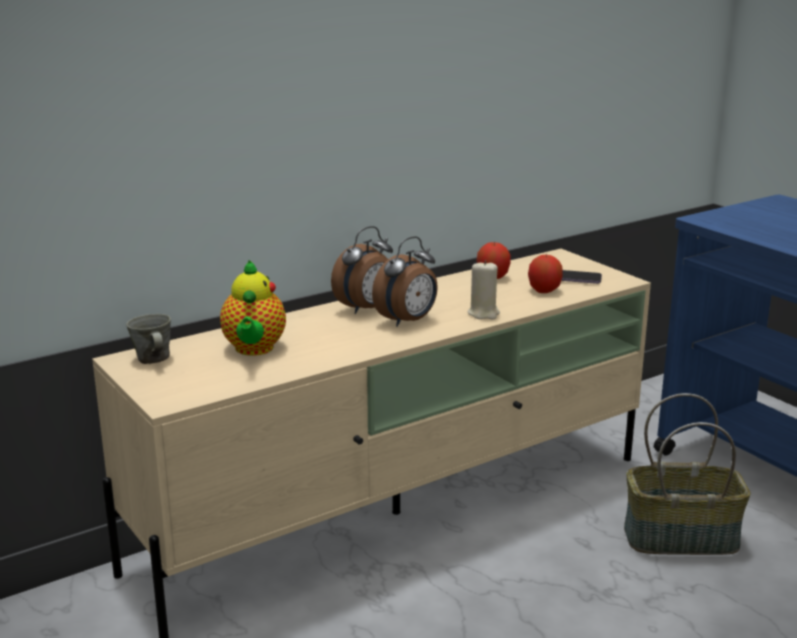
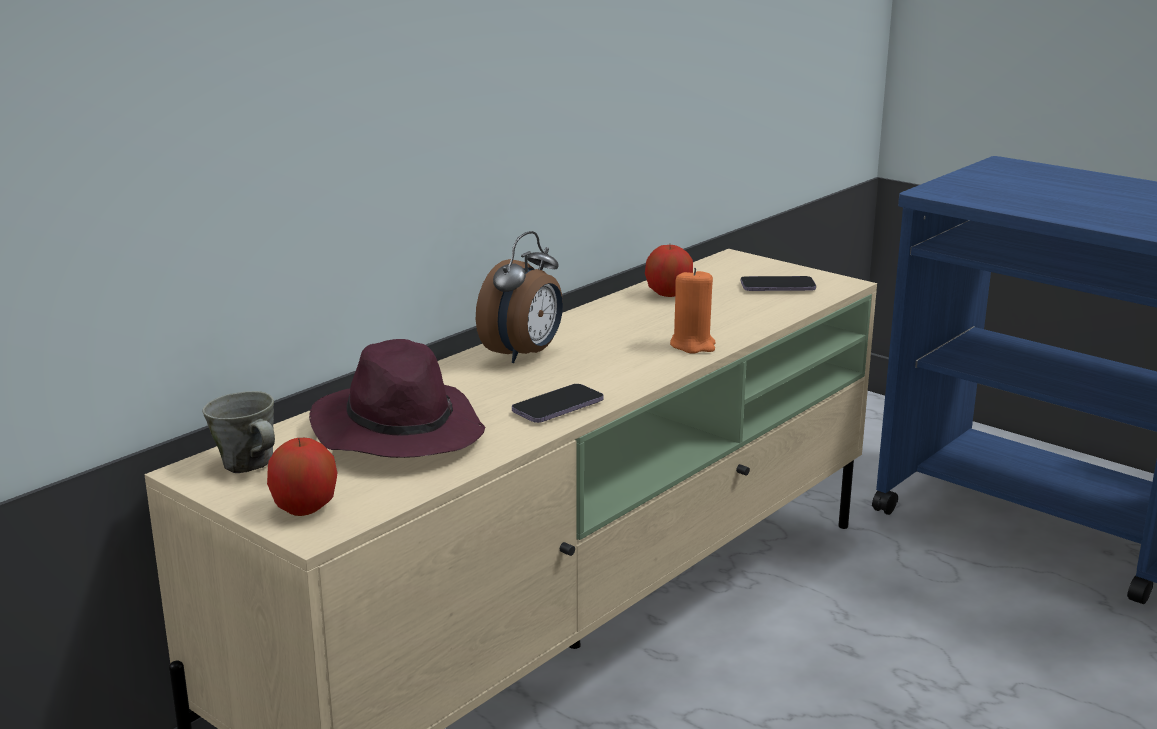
camera: 15 degrees left, 0 degrees up
teapot [220,260,286,356] -> purple hat [309,339,485,458]
alarm clock [372,236,438,327] -> none
beige candle [468,260,500,319] -> orange candle [670,268,715,353]
apple [528,254,563,293] -> apple moved to [267,438,338,516]
basket [624,393,751,555] -> none
none -> phone [512,384,603,423]

